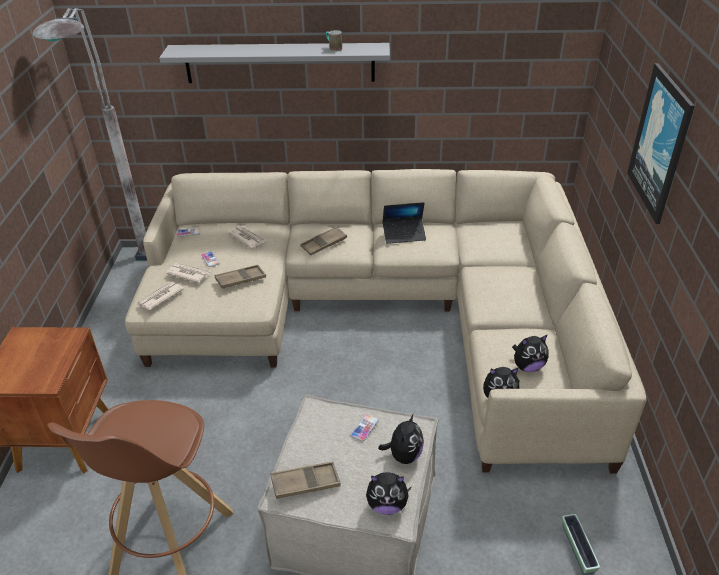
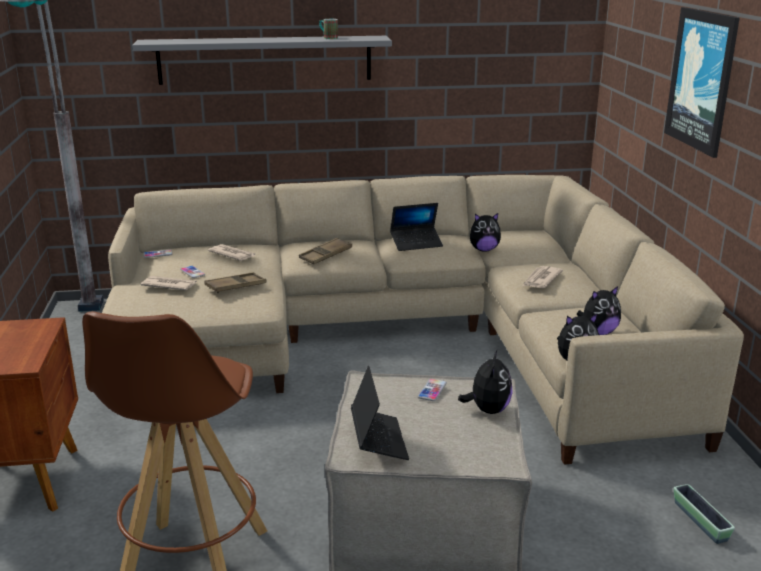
camera: 10 degrees left, 15 degrees down
newspaper [137,281,184,310] -> newspaper moved to [523,266,563,288]
brown tray [271,461,341,499] -> laptop [351,366,409,460]
plush toy [366,472,412,515] -> plush toy moved to [470,213,501,252]

